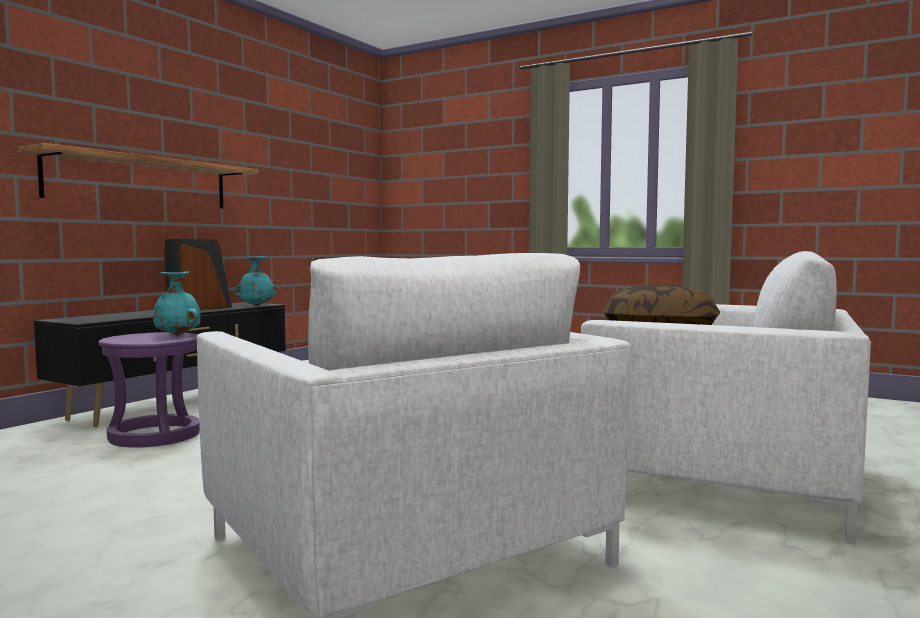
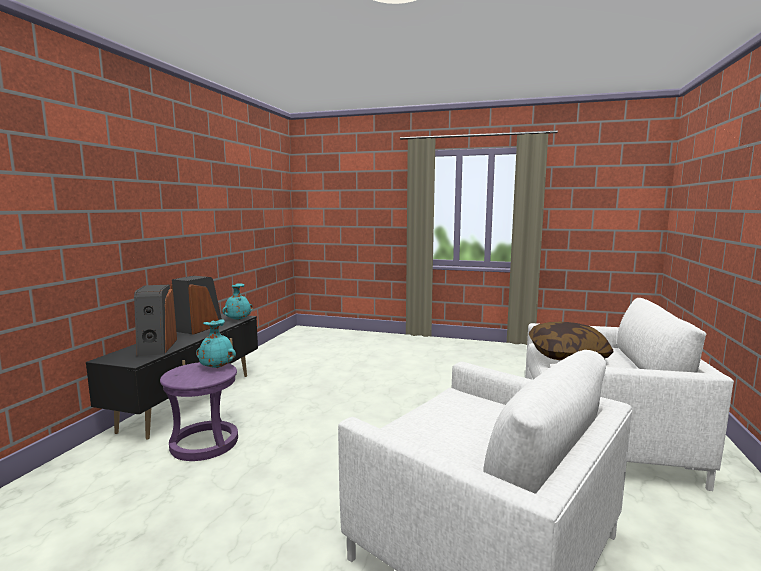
camera: 15 degrees left, 5 degrees up
shelf [18,143,259,209] -> none
none -> speaker [134,285,177,356]

